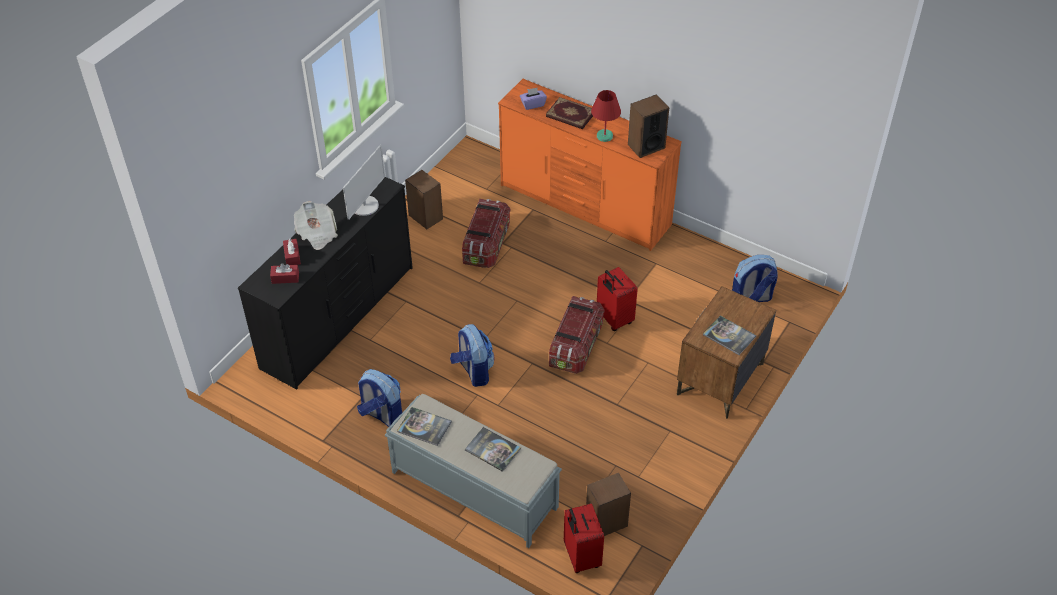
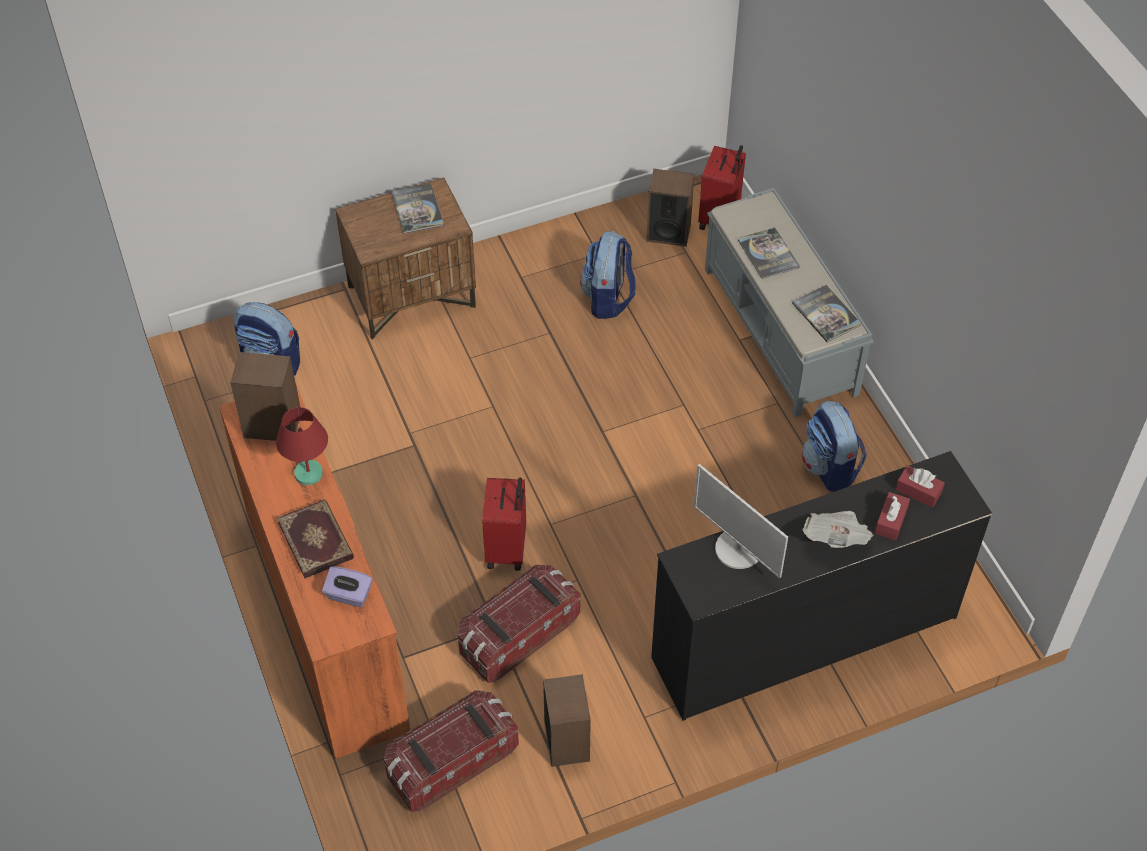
camera: 145 degrees left, 5 degrees up
monitor [343,145,385,220] -> monitor turned 105 degrees counterclockwise [694,464,788,579]
backpack [450,324,494,387] -> backpack moved to [580,231,635,319]
storage box [549,296,605,374] -> storage box moved to [384,690,519,812]
red suitcase [597,267,638,331] -> red suitcase moved to [482,477,526,571]

